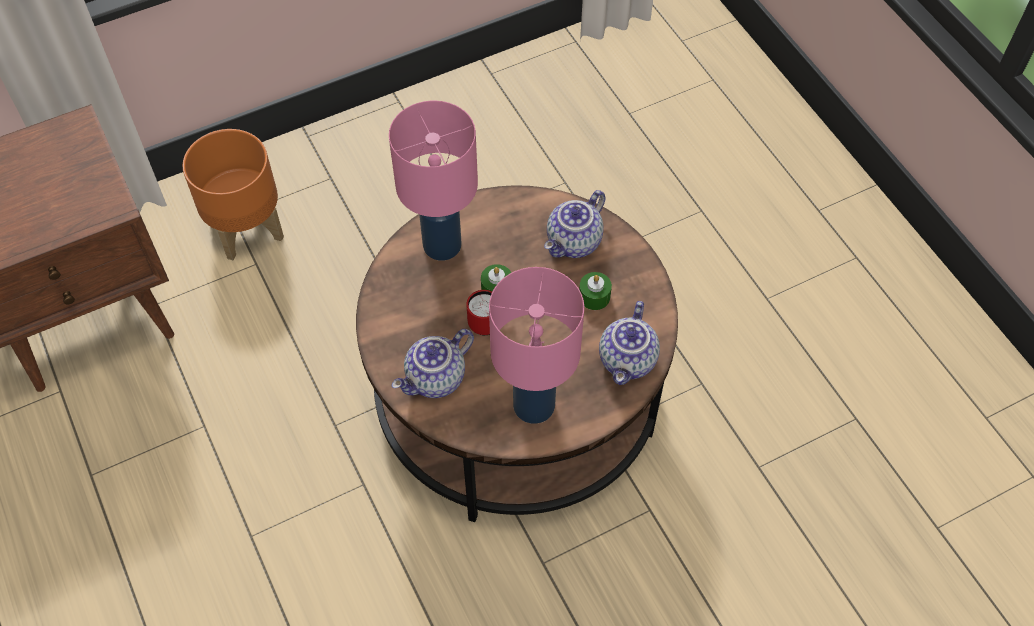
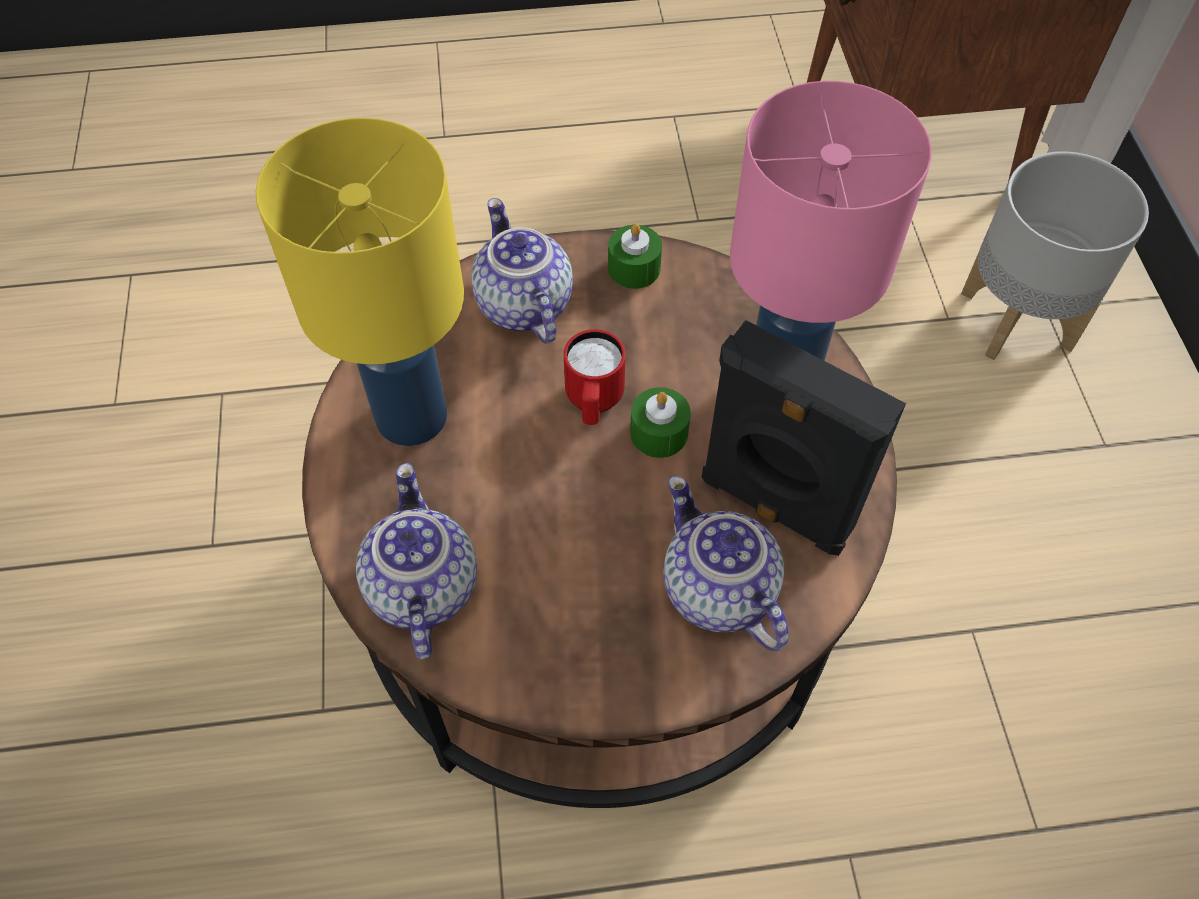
camera: 110 degrees right, 0 degrees up
orange planter [182,129,284,260] -> grey planter [961,151,1149,360]
pink table lamp [489,267,584,424] -> yellow table lamp [256,118,464,446]
green candle [579,272,612,310] -> green candle moved to [608,223,662,289]
teapot [599,301,660,385] -> teapot turned 45 degrees clockwise [356,463,477,659]
none -> black speaker [702,320,906,556]

